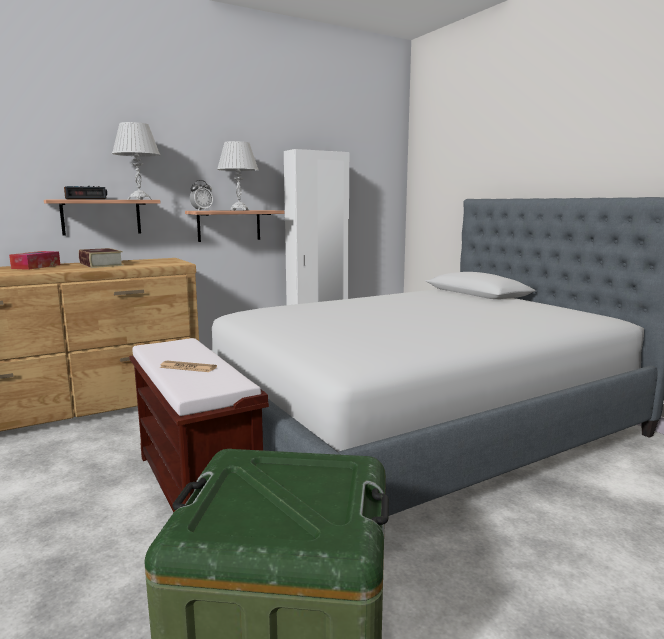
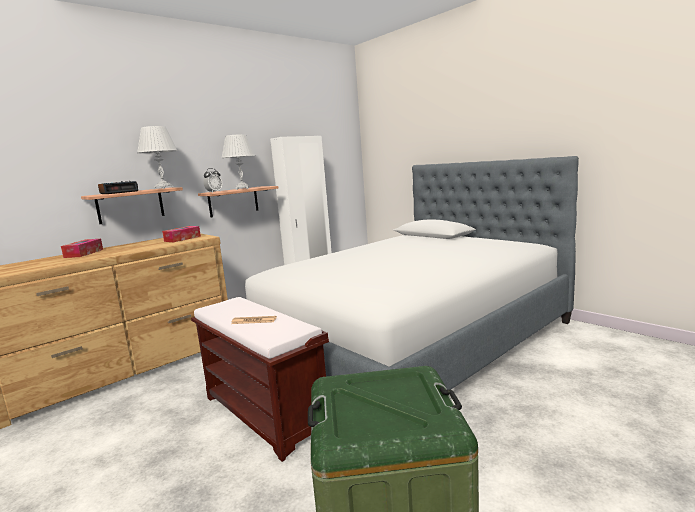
camera: 10 degrees left, 0 degrees up
book [79,248,124,268] -> none
none -> tissue box [162,226,201,243]

